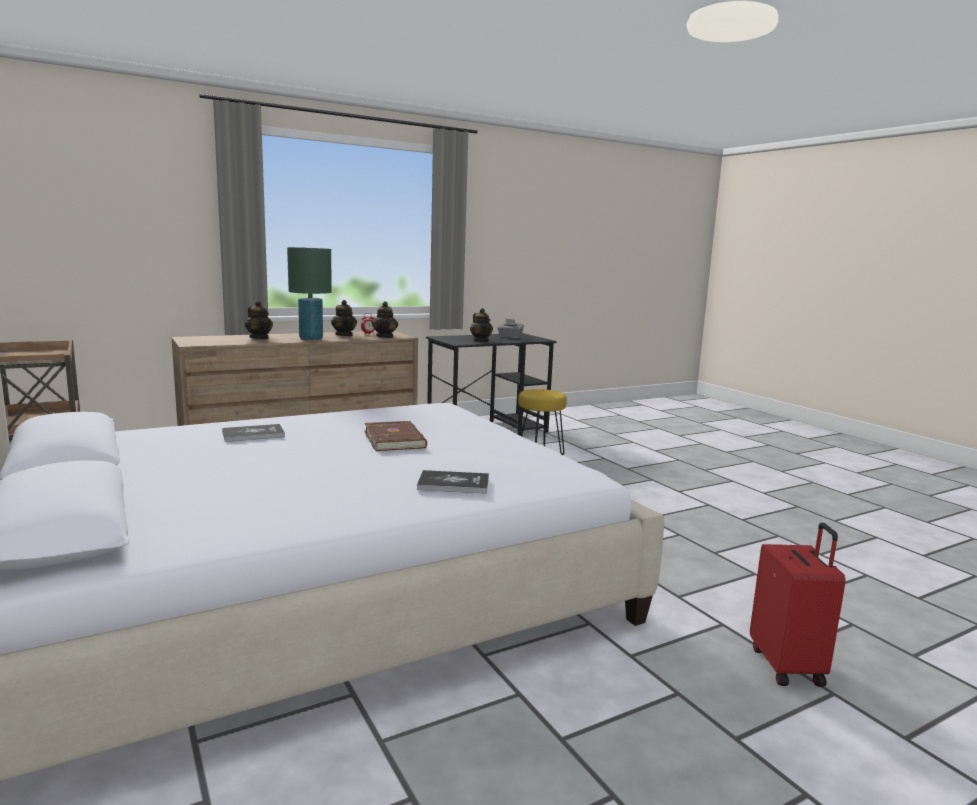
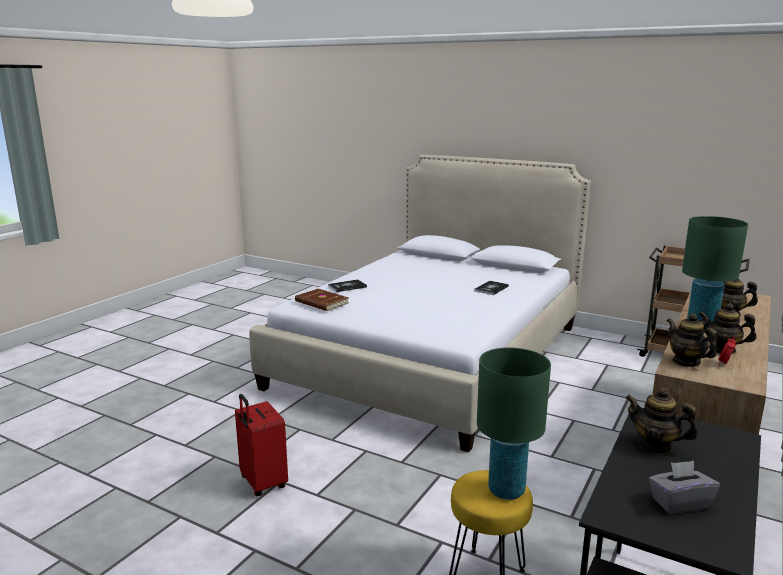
camera: 150 degrees right, 5 degrees up
brown book [364,421,427,451] -> brown book moved to [295,289,348,311]
red suitcase [750,523,846,687] -> red suitcase moved to [235,394,288,496]
none -> green table lamp [477,347,551,500]

